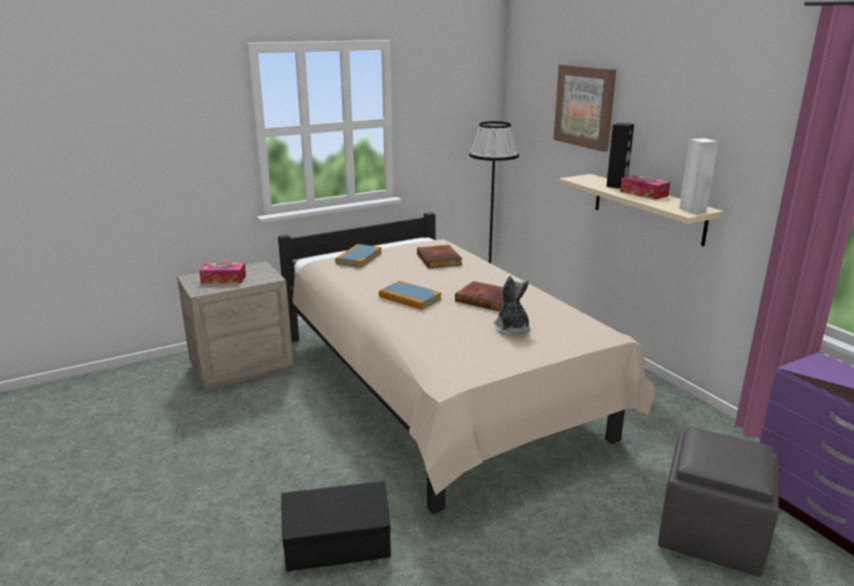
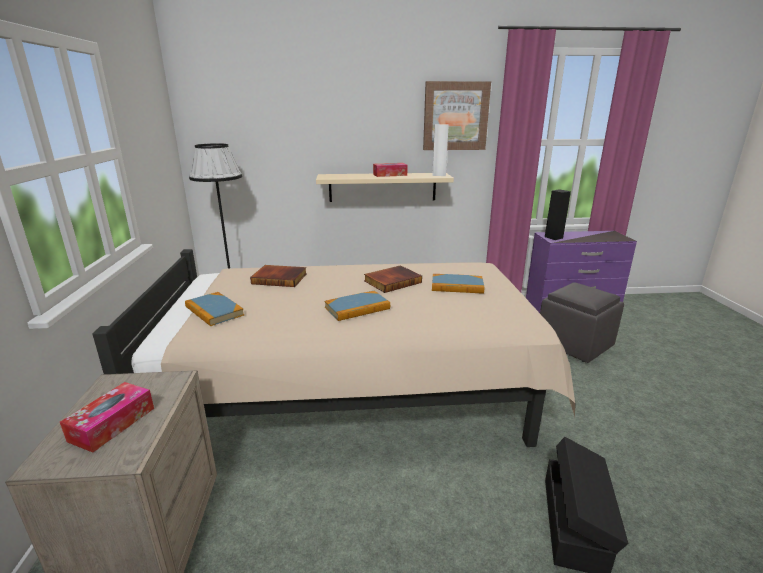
camera: 65 degrees left, 0 degrees up
plush toy [494,276,530,336] -> book [432,274,485,294]
picture [553,64,616,152] -> picture moved to [423,81,491,150]
black speaker [606,123,634,189] -> black speaker moved to [545,189,571,240]

